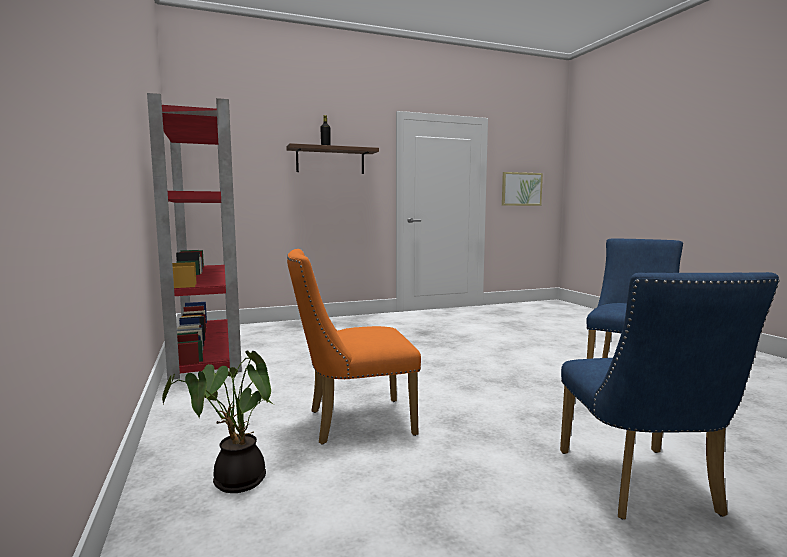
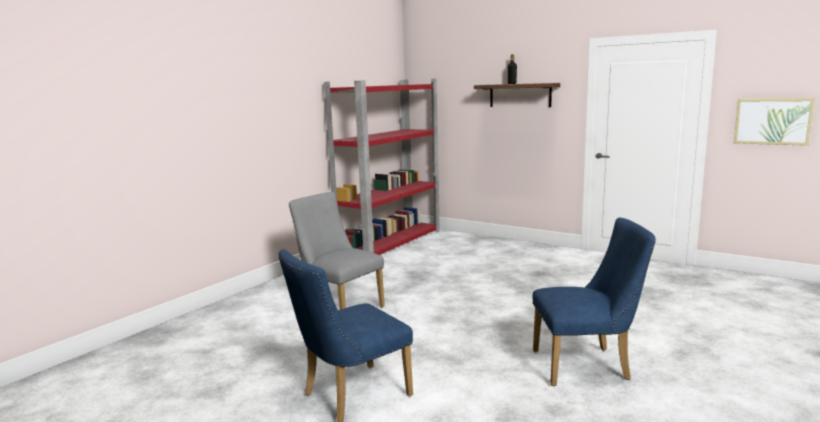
camera: 55 degrees right, 5 degrees up
potted plant [162,350,273,493] -> none
orange chair [287,249,421,445] -> grey chair [289,192,385,310]

